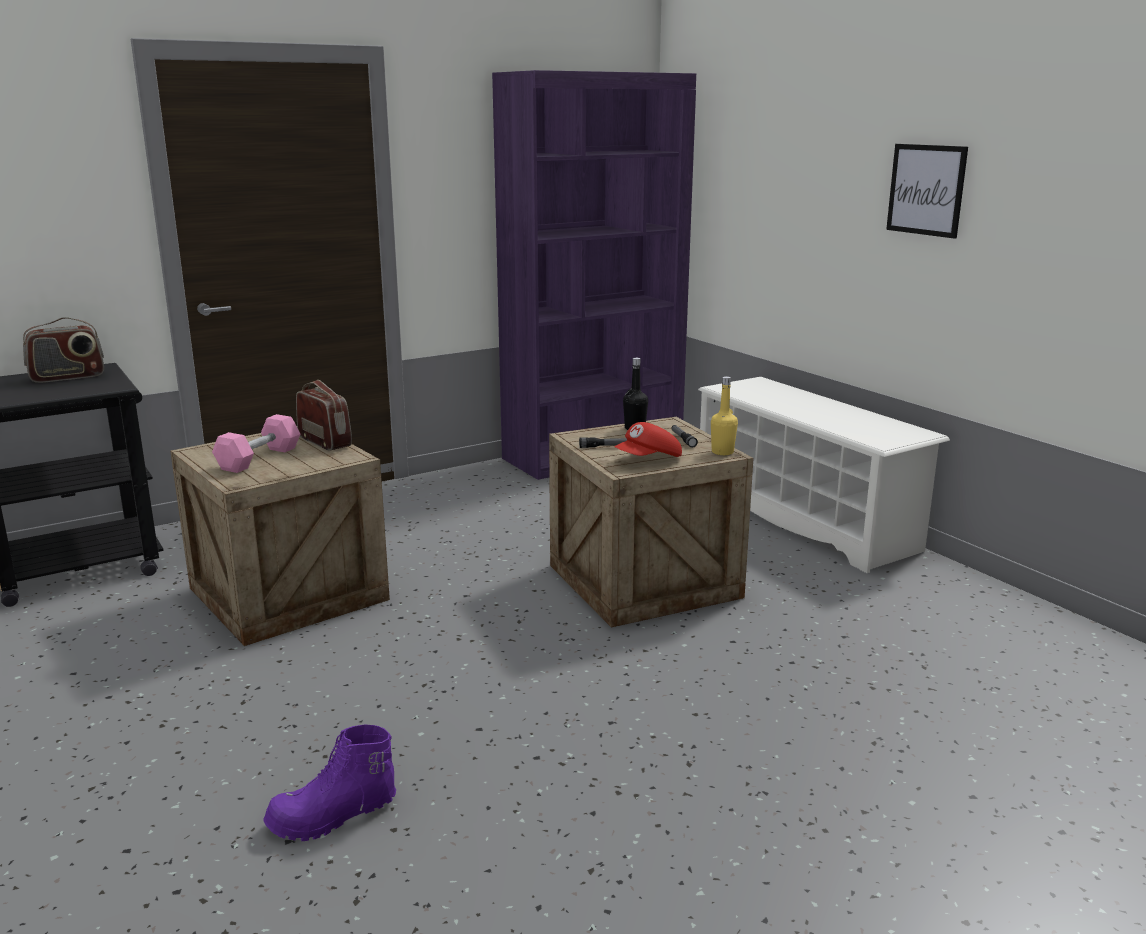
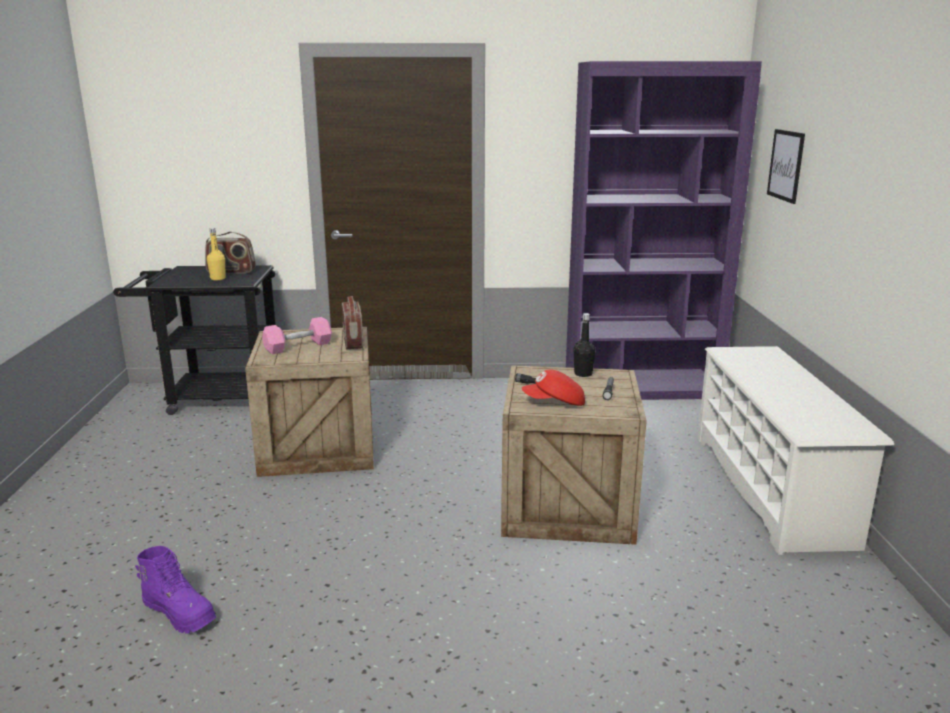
camera: 30 degrees right, 0 degrees up
purple boot [263,724,396,841] -> purple boot turned 150 degrees counterclockwise [135,546,216,634]
yellow bottle [711,376,738,455] -> yellow bottle moved to [207,228,226,280]
picture [886,144,968,239] -> picture moved to [767,129,805,204]

